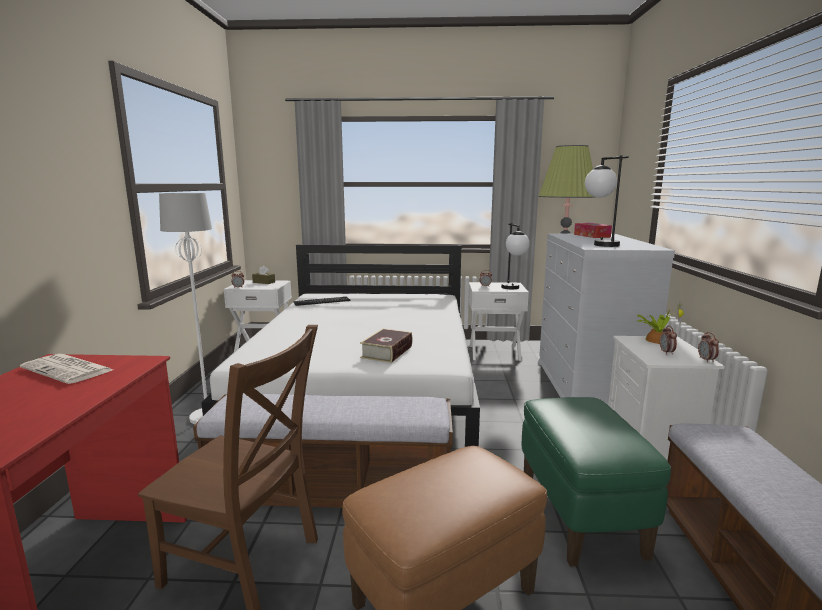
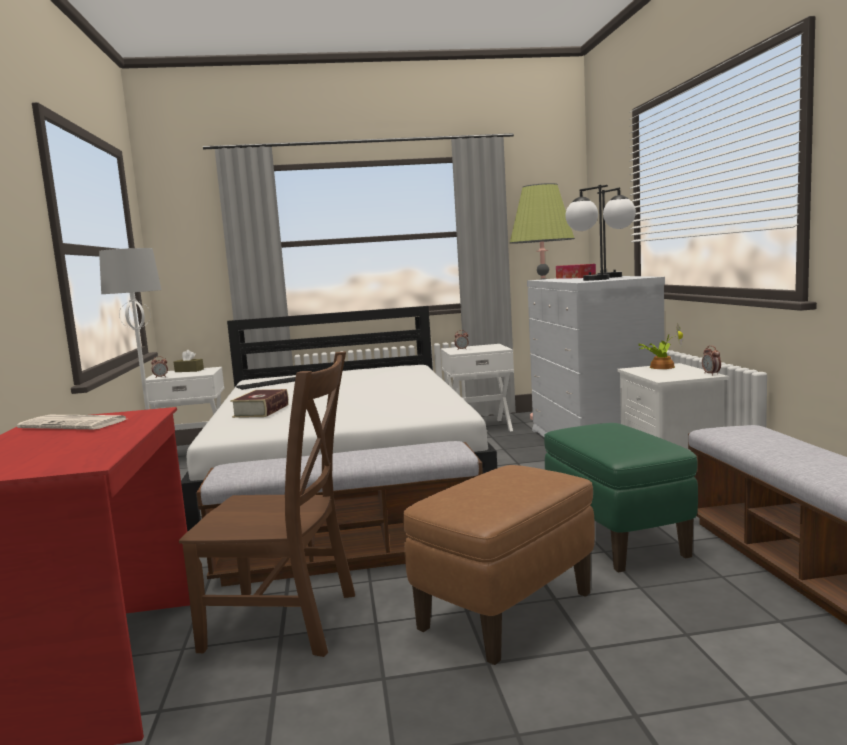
camera: 10 degrees left, 5 degrees down
book [360,329,412,363] -> book moved to [230,389,289,418]
table lamp [501,223,530,289] -> table lamp moved to [597,187,636,278]
alarm clock [660,326,677,355] -> none

